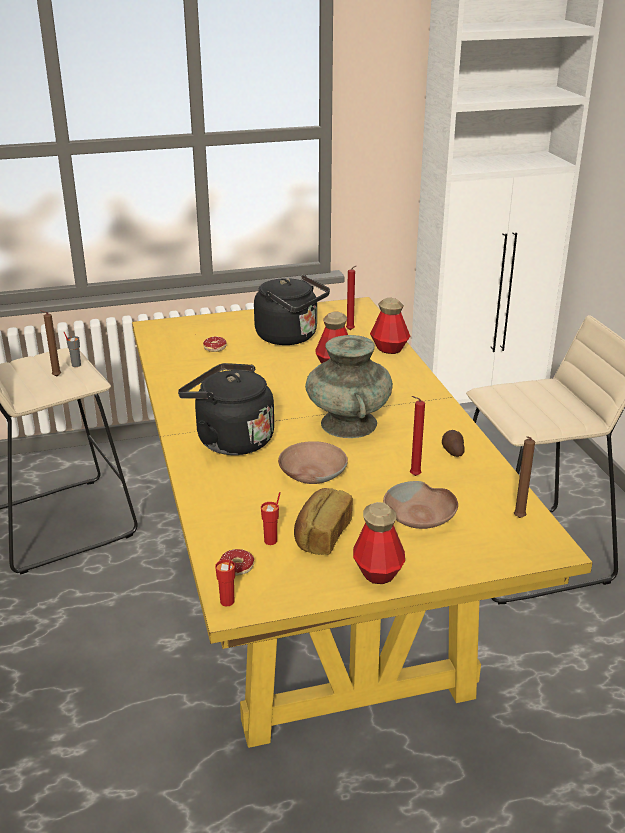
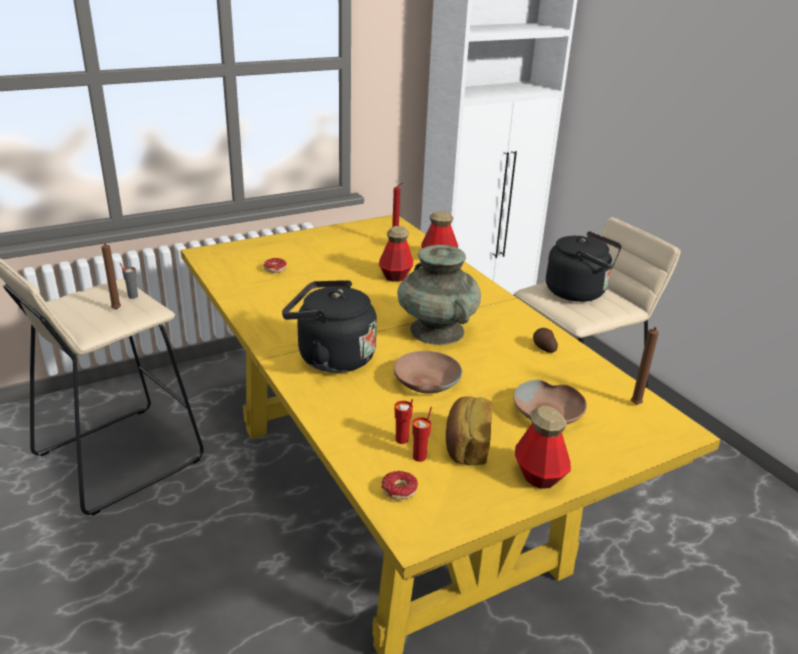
camera: 15 degrees left, 0 degrees up
red cup [215,559,235,606] -> red cup moved to [395,399,413,444]
black kettle [254,275,330,345] -> black kettle moved to [546,231,622,302]
red candle [410,396,425,476] -> none

